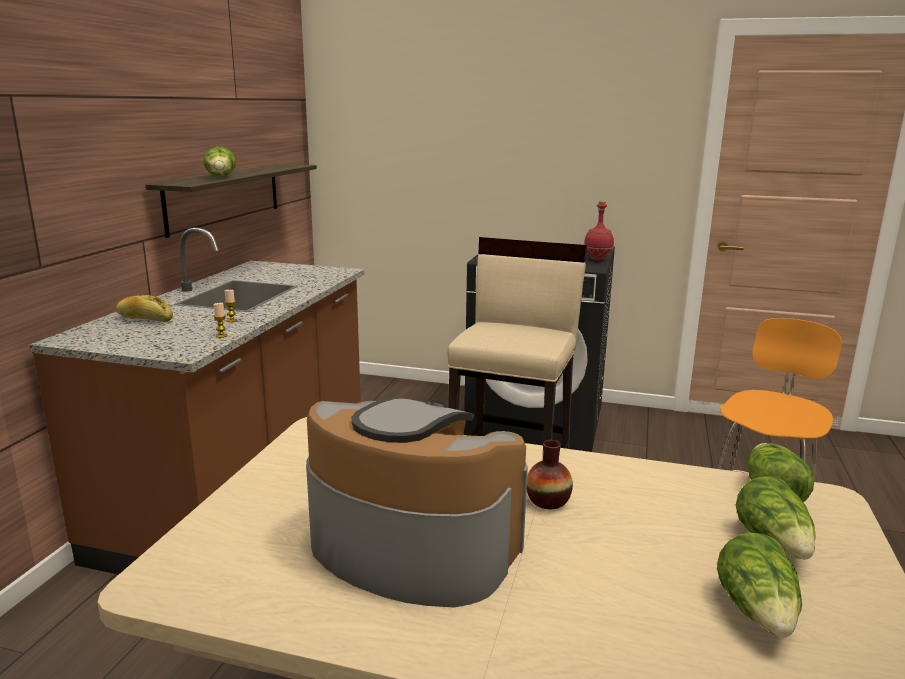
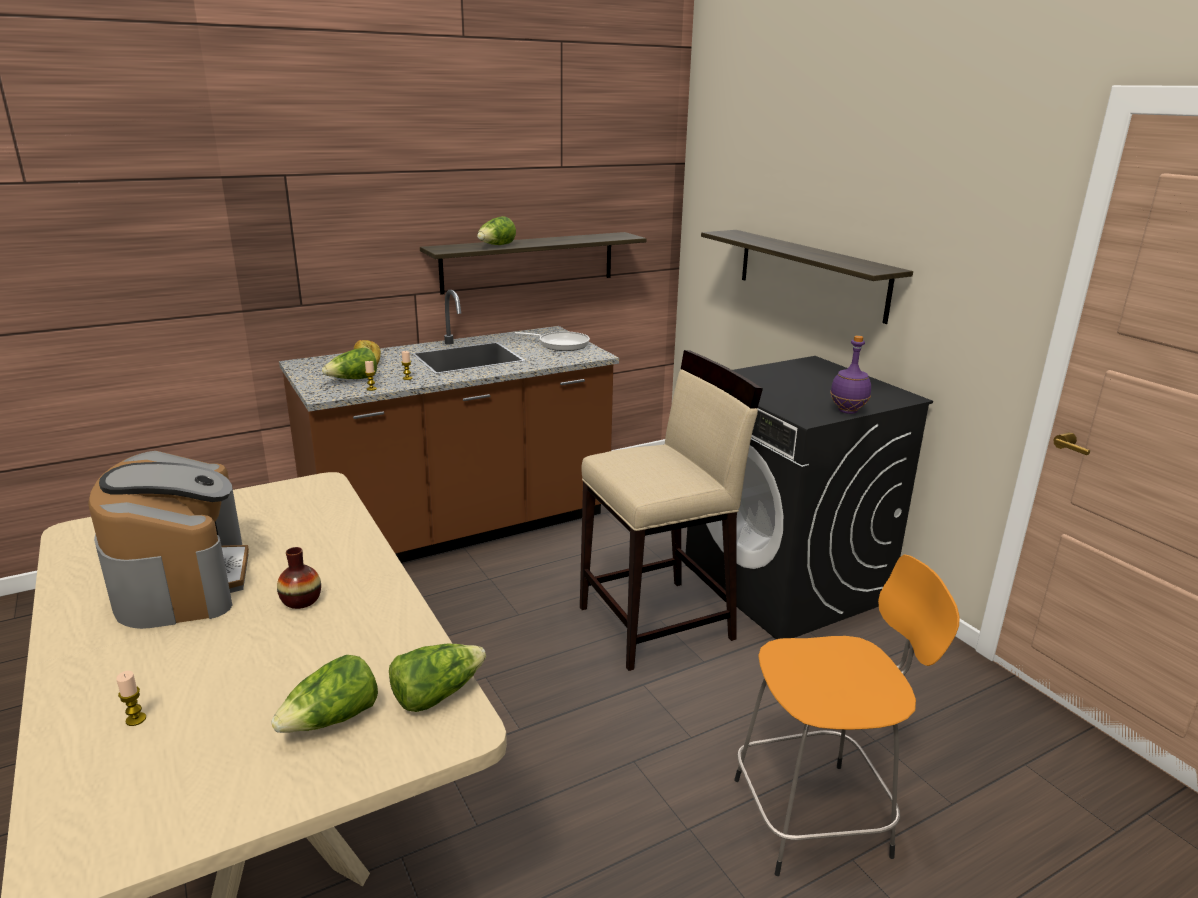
camera: 45 degrees right, 5 degrees up
red bottle [584,201,614,261] -> purple bottle [830,335,871,414]
lettuce [717,533,802,638] -> lettuce moved to [322,348,377,379]
none -> candle [116,671,146,726]
none -> frying pan [515,331,590,351]
none -> shelf [701,230,913,324]

